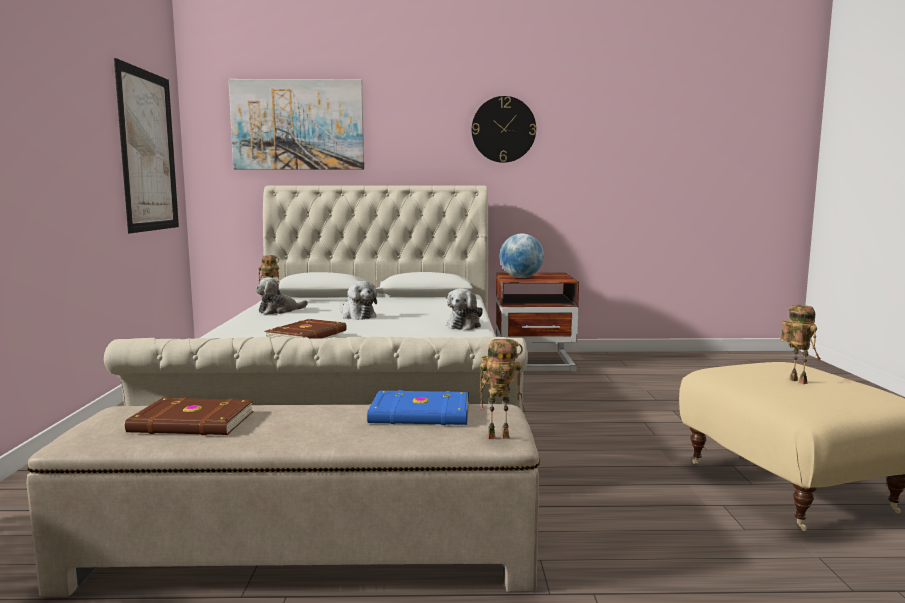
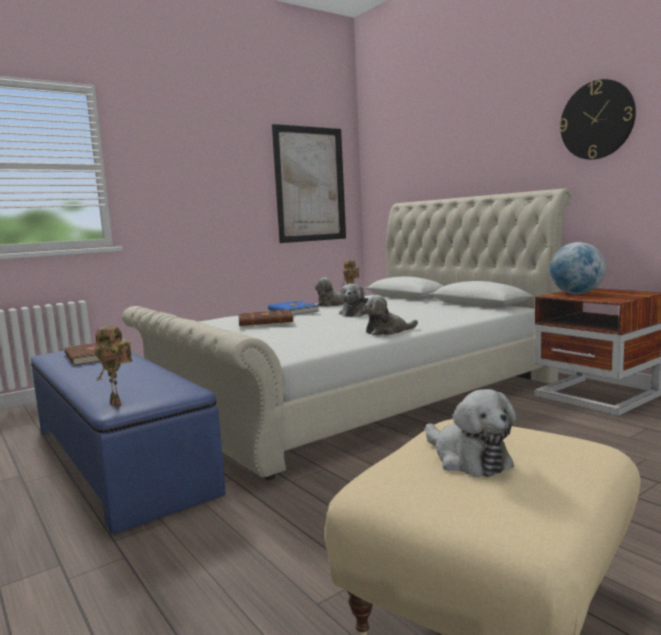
camera: 55 degrees right, 0 degrees up
beige bench [26,404,540,597] -> blue bench [31,351,226,534]
picture [228,79,364,170] -> none
blue book [367,390,469,425] -> blue book moved to [268,301,320,315]
toy robot [780,305,821,384] -> plush toy [425,389,516,477]

